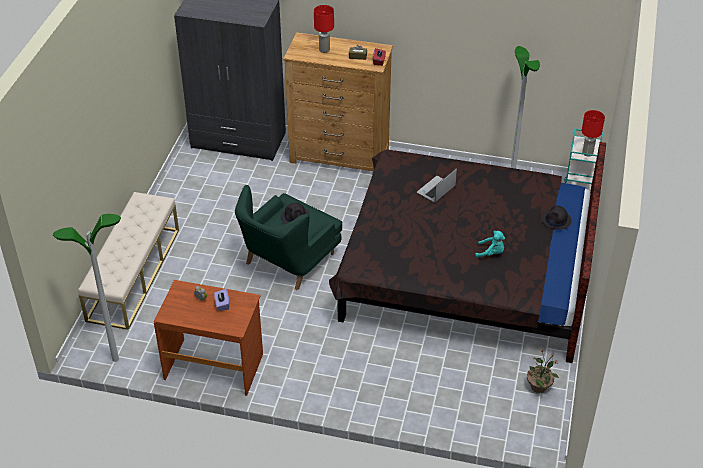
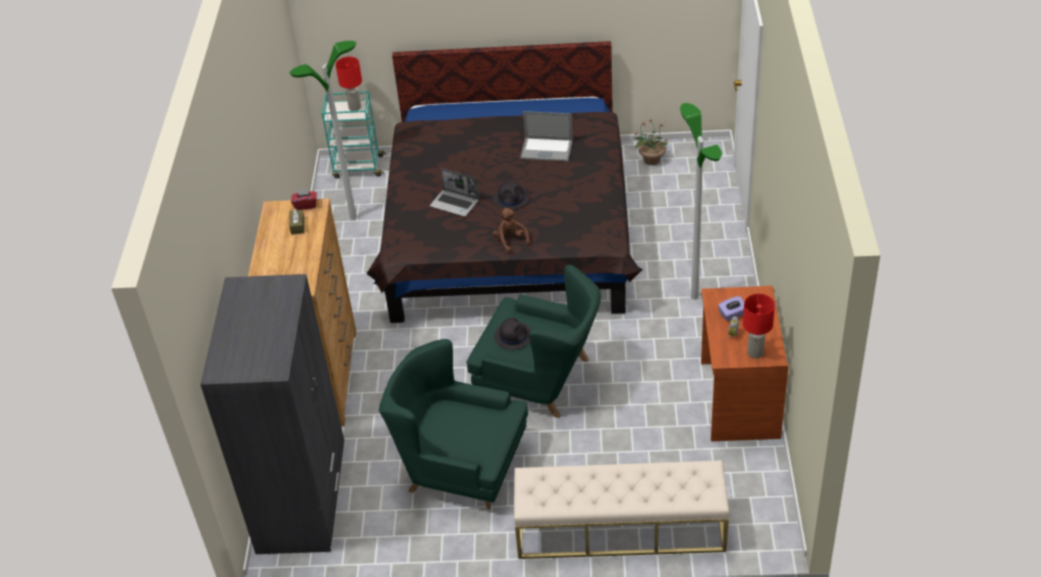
camera: 100 degrees left, 0 degrees up
floor lamp [53,214,121,362] -> floor lamp moved to [680,103,722,300]
red table lamp [314,5,334,53] -> red table lamp moved to [743,294,775,358]
turquoise plush toy [475,231,505,258] -> laptop [520,111,573,161]
black hat [541,205,572,230] -> black hat moved to [493,181,529,210]
none -> green armchair [379,339,528,510]
none -> brown plush toy [493,208,530,253]

